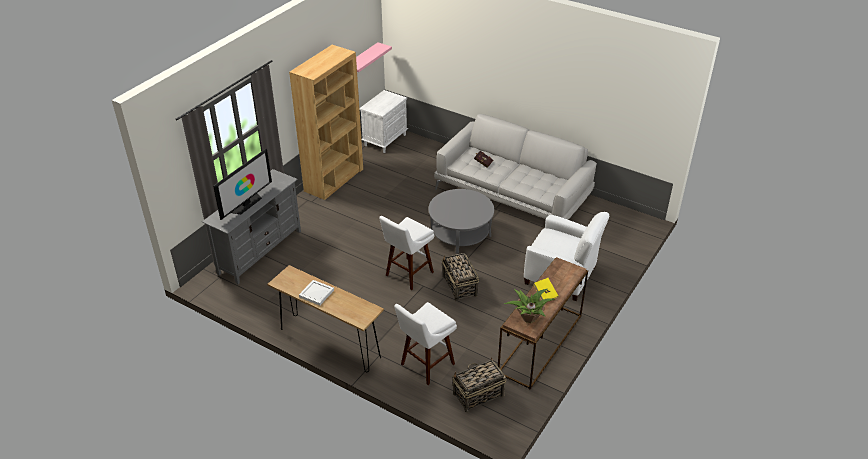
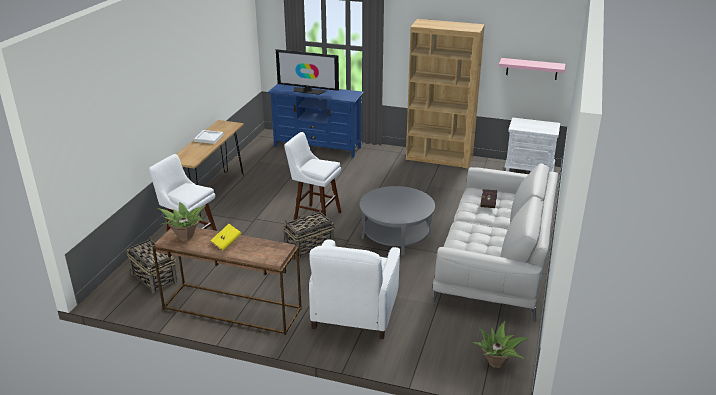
camera: 75 degrees right, 10 degrees down
grey tv stand [202,169,301,284] -> blue tv stand [268,84,364,158]
none -> potted plant [472,321,529,368]

